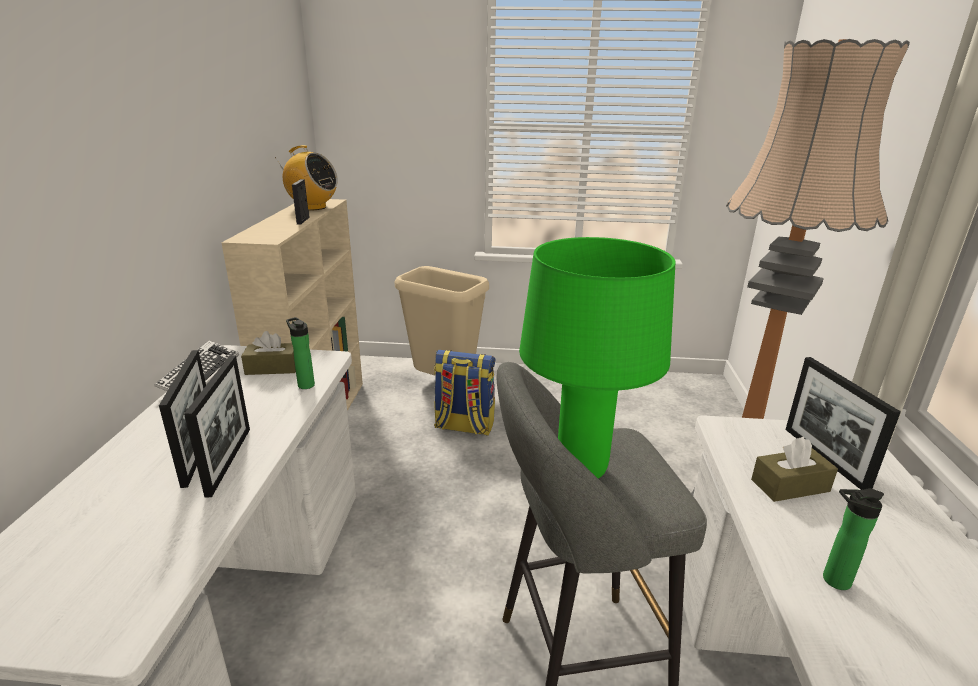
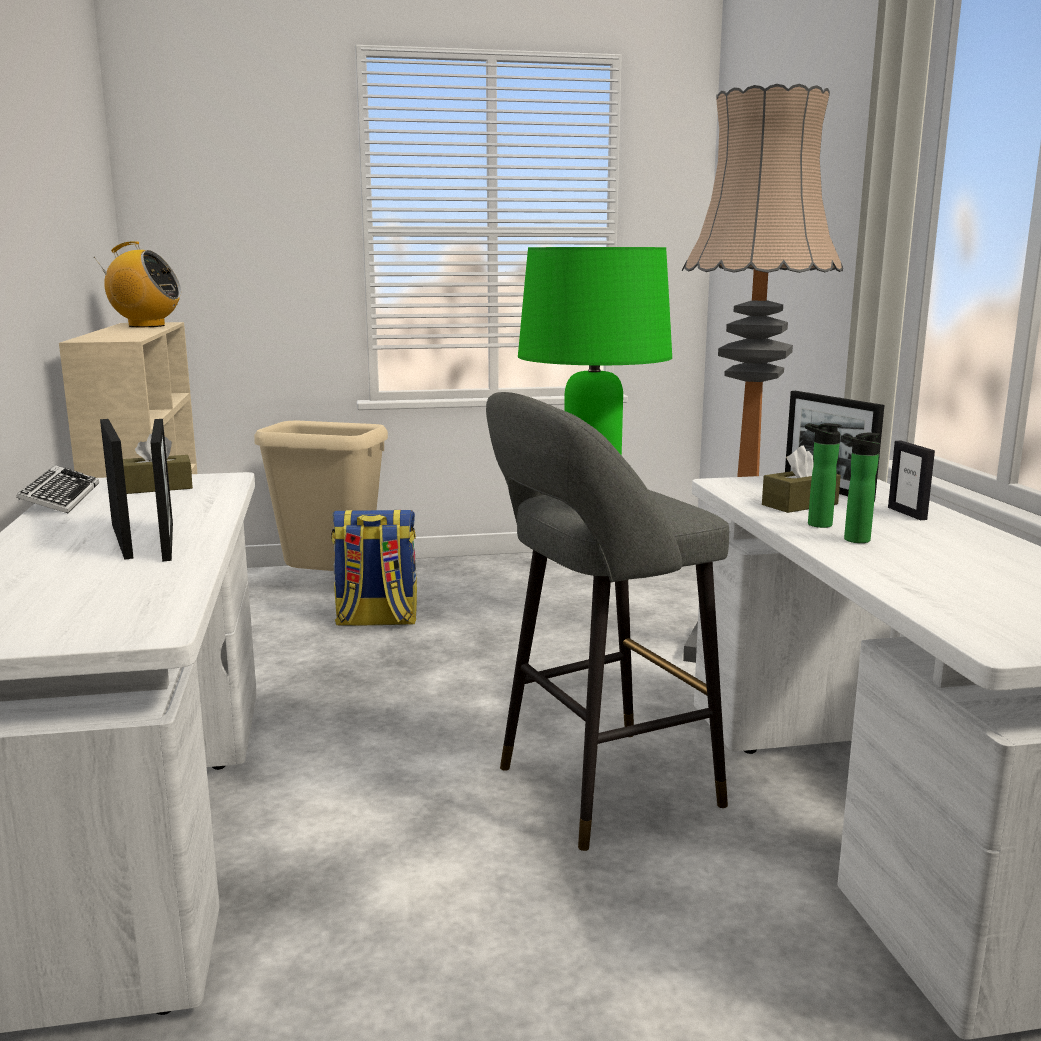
camera: 15 degrees left, 10 degrees down
bottle [286,317,315,389] -> bottle moved to [805,423,842,528]
picture frame [292,179,310,225] -> picture frame moved to [888,441,935,520]

